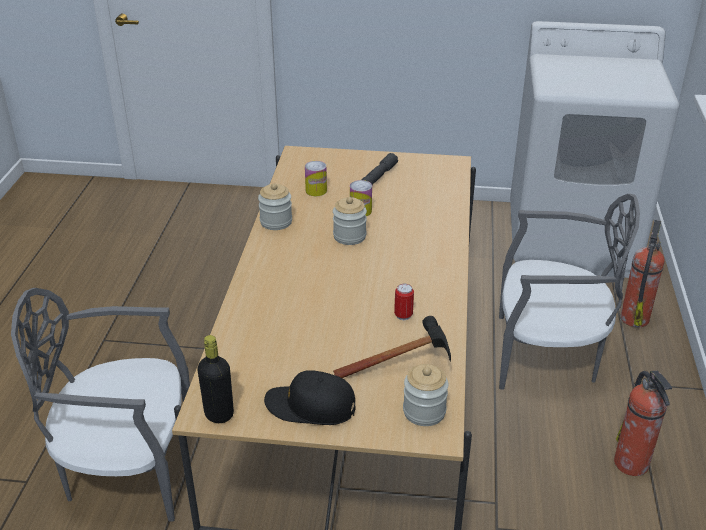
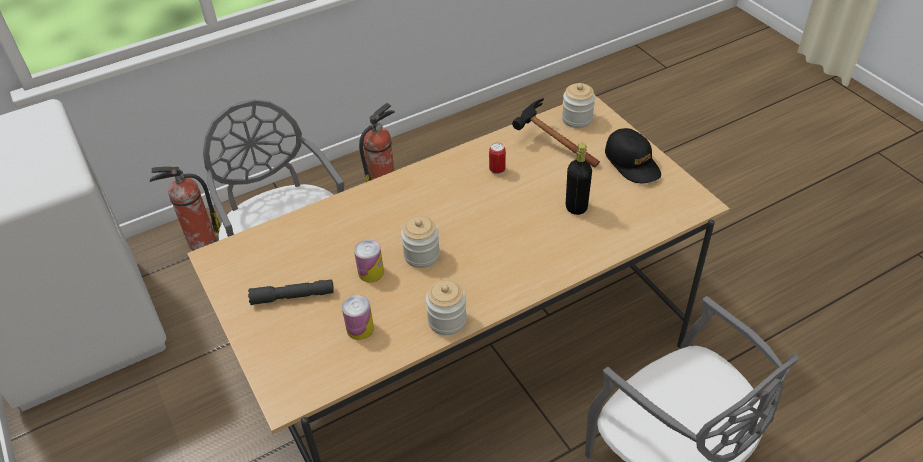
camera: 125 degrees left, 10 degrees up
black bottle [197,335,234,423] -> black bottle moved to [566,143,592,215]

